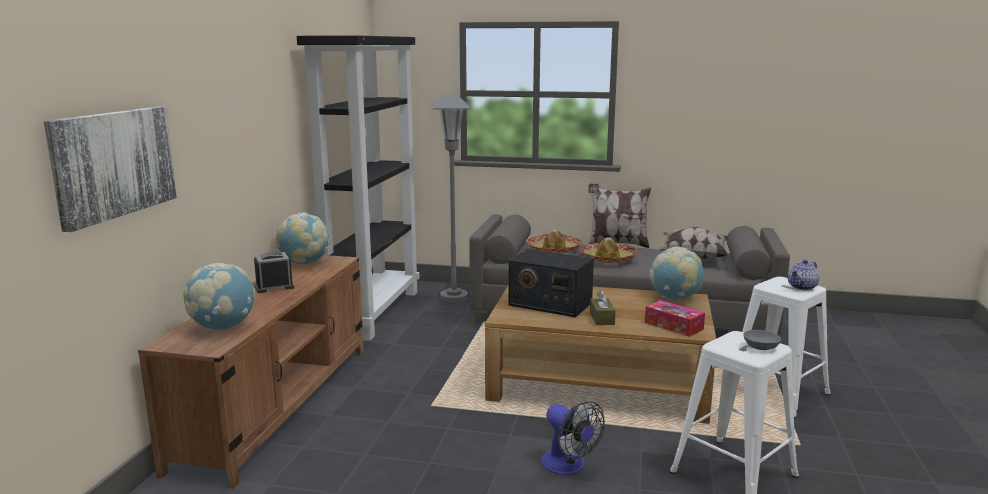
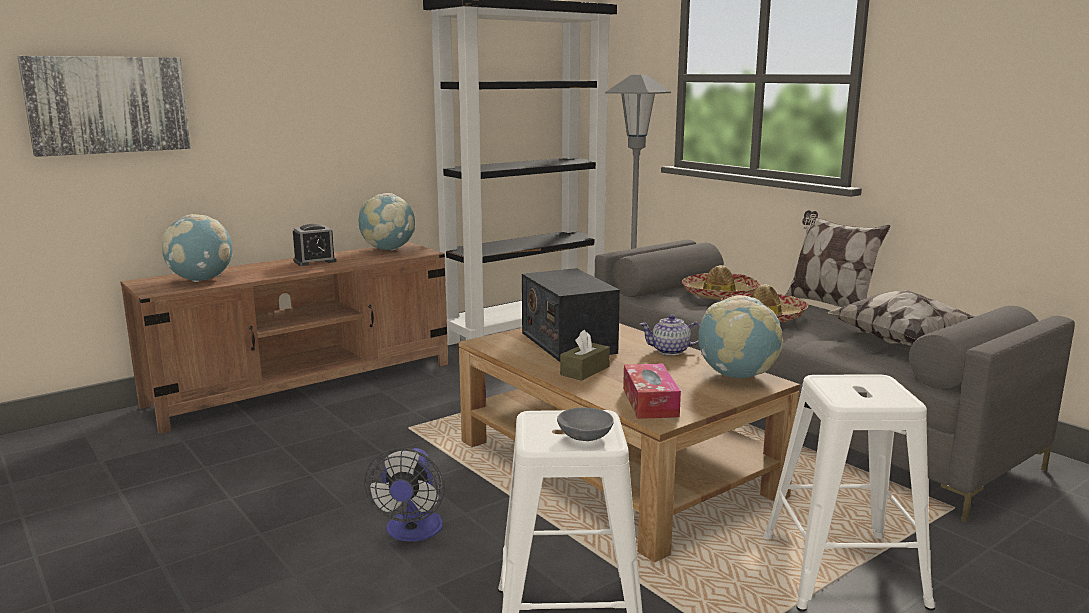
camera: 40 degrees right, 0 degrees up
alarm clock [254,252,294,293] -> alarm clock turned 135 degrees clockwise [293,224,337,266]
teapot [788,260,820,291] -> teapot moved to [640,314,700,355]

